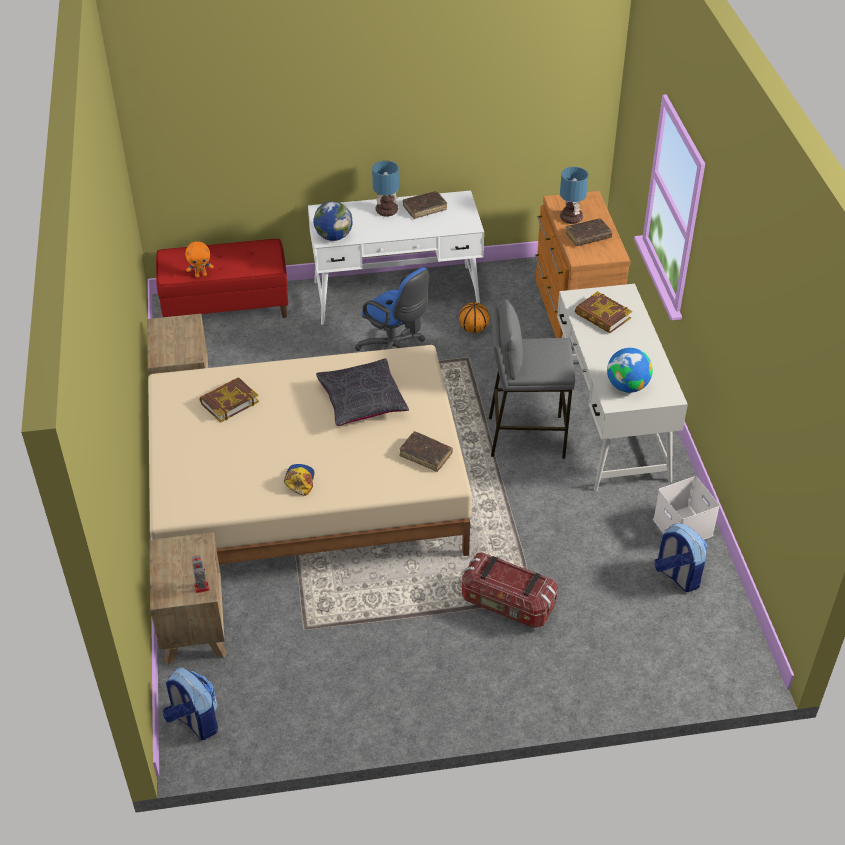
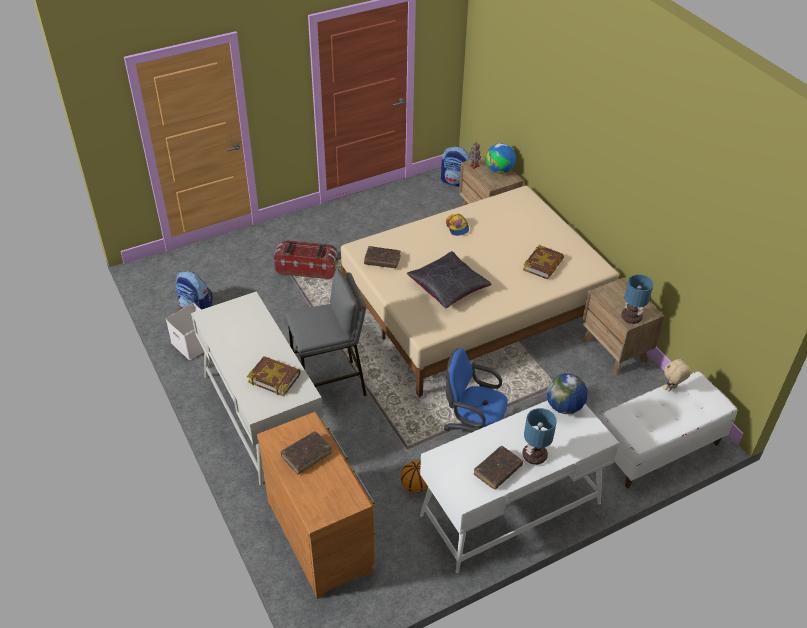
camera: 160 degrees right, 0 degrees up
red bench [156,239,288,318] -> white bench [599,371,737,488]
orange plush toy [185,241,214,278] -> beige plush toy [663,358,691,392]
table lamp [560,167,589,224] -> table lamp moved to [621,274,653,324]
globe [607,348,653,393] -> globe moved to [486,143,516,174]

